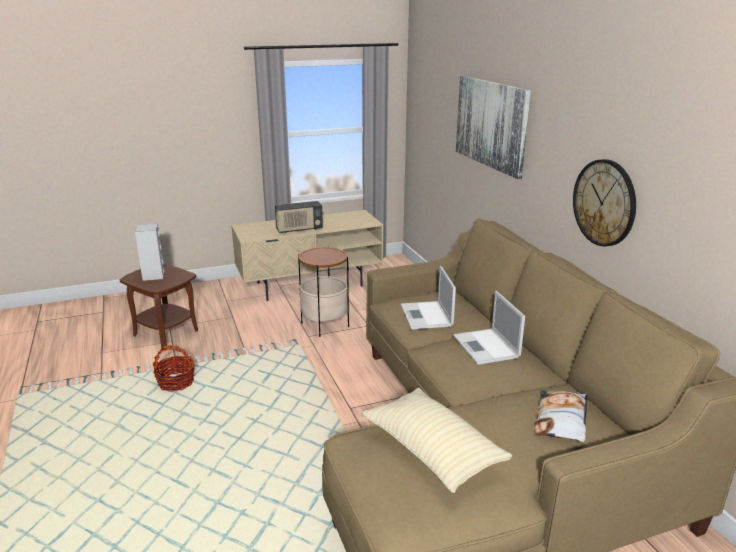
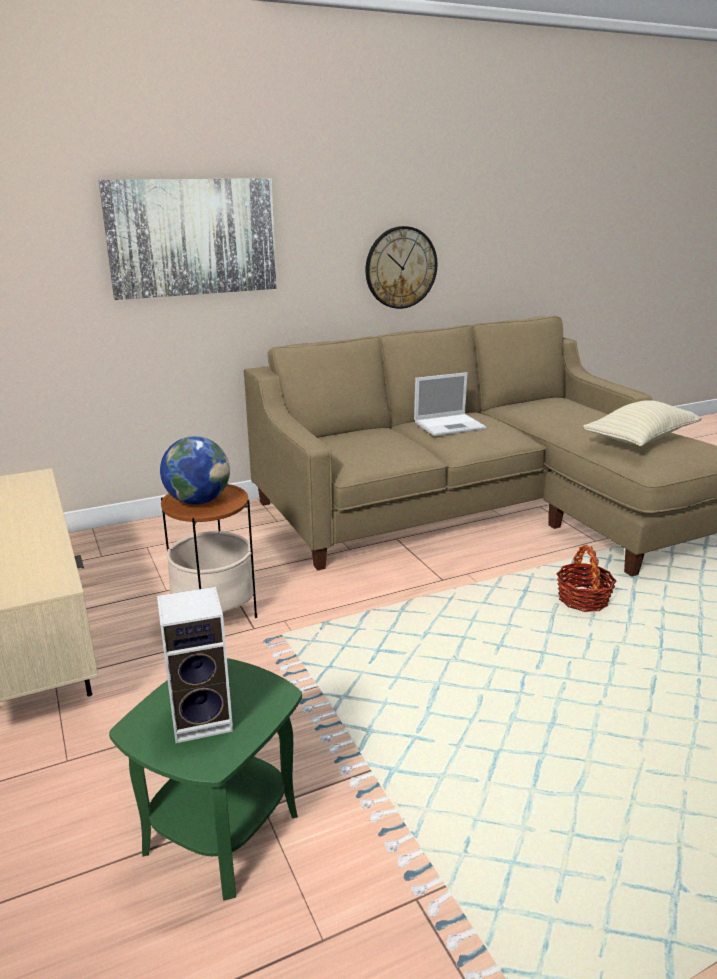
camera: 95 degrees left, 0 degrees up
brown side table [120,264,198,348] -> green side table [109,658,302,901]
basket [153,345,195,392] -> basket moved to [557,545,616,612]
radio [275,201,323,233] -> none
laptop [401,266,456,329] -> none
pillow [535,390,587,442] -> none
none -> globe [160,436,230,505]

